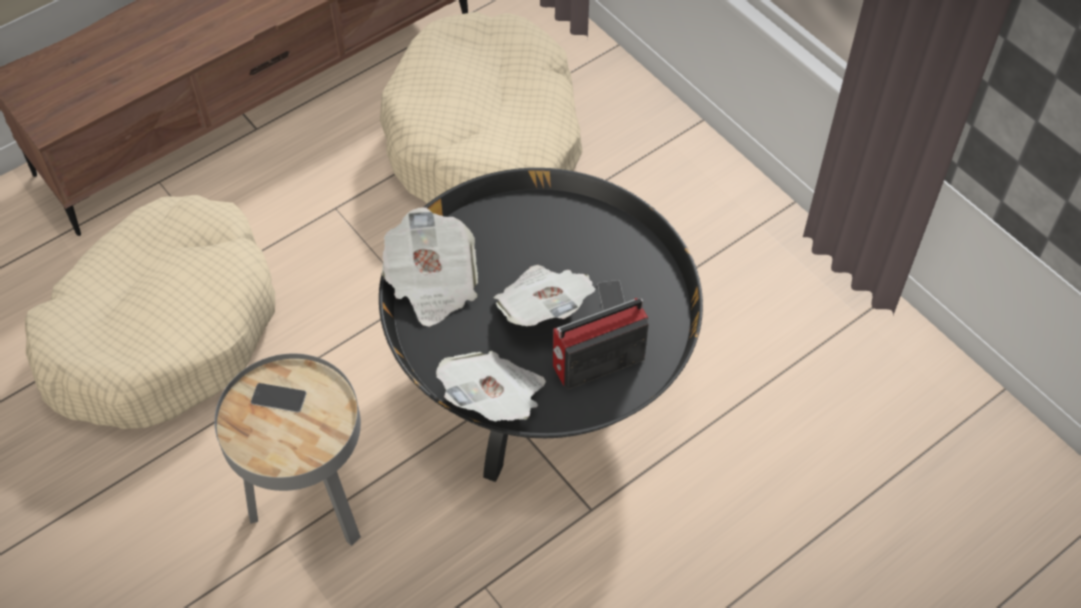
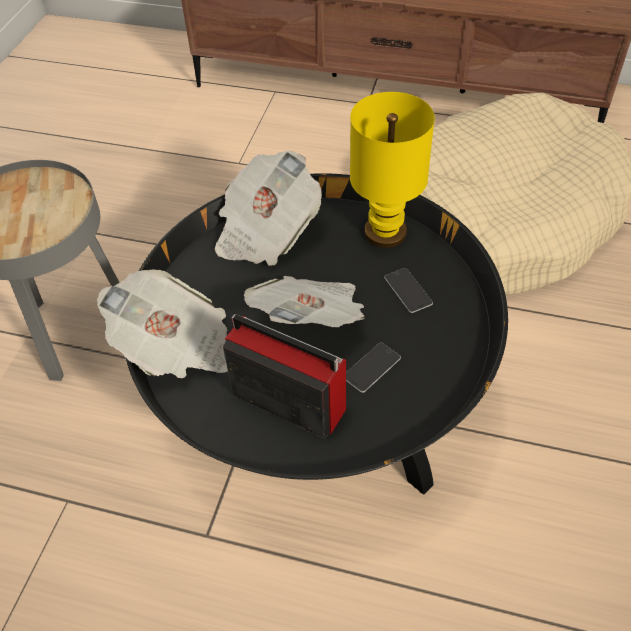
camera: 55 degrees right, 5 degrees down
beige dog bed [25,195,275,429] -> none
phone [251,383,307,412] -> phone moved to [384,268,433,313]
none -> yellow table lamp [350,92,435,248]

